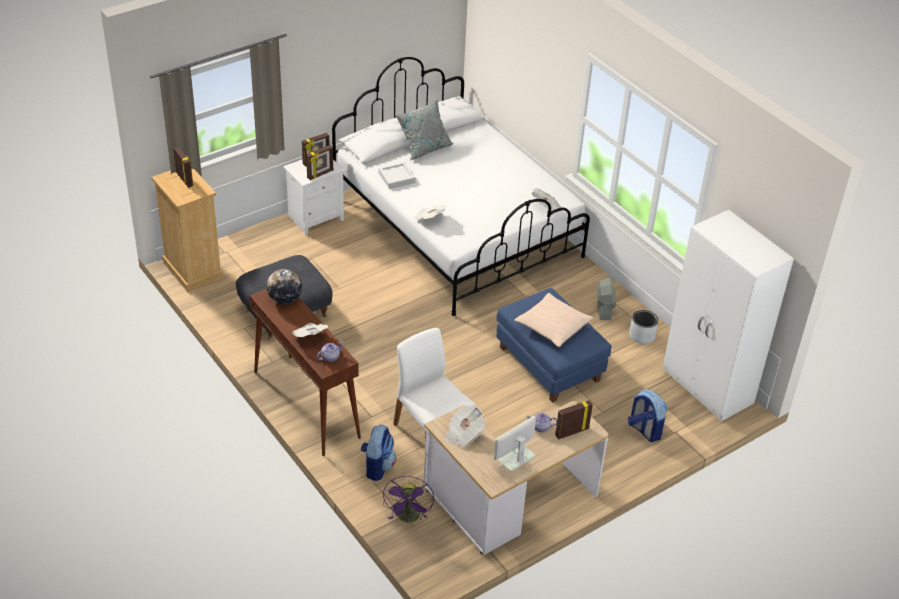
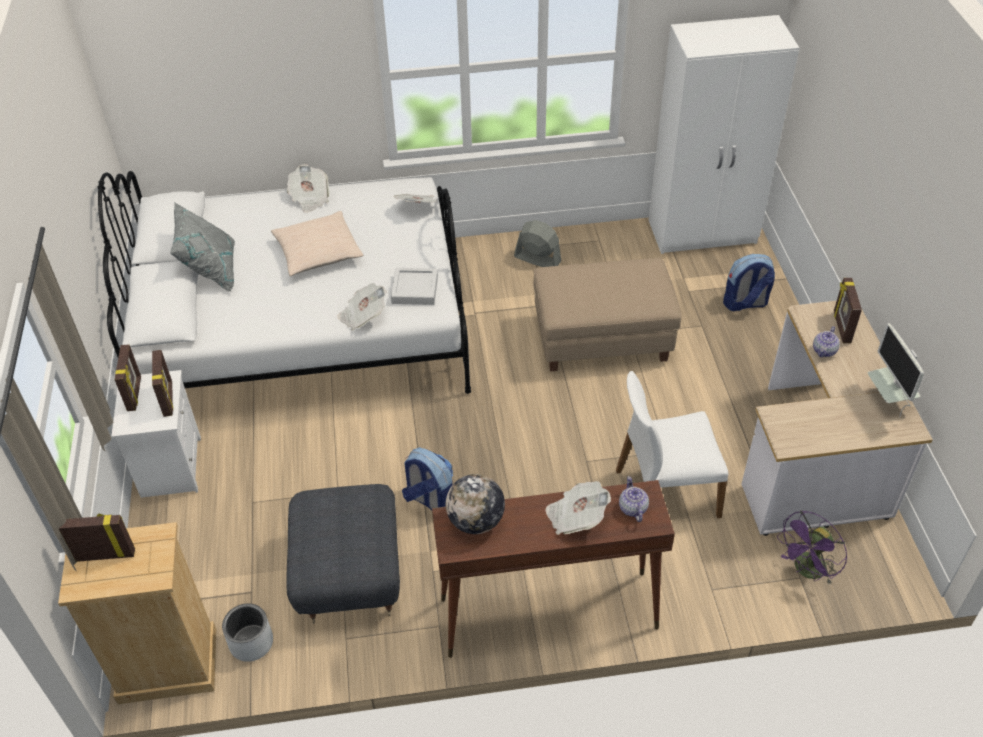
camera: 60 degrees left, 5 degrees up
backpack [361,425,396,481] -> backpack moved to [402,447,453,510]
grey tray [379,162,416,189] -> grey tray moved to [391,268,438,305]
purple fan [383,476,434,522] -> purple fan turned 105 degrees clockwise [777,510,847,584]
newspaper [444,406,486,448] -> newspaper moved to [287,164,329,213]
blue ottoman [496,288,612,403] -> beige ottoman [533,258,682,371]
beige pillow [514,293,594,347] -> beige pillow moved to [271,211,363,276]
grey planter [629,310,658,344] -> grey planter moved to [222,603,273,662]

